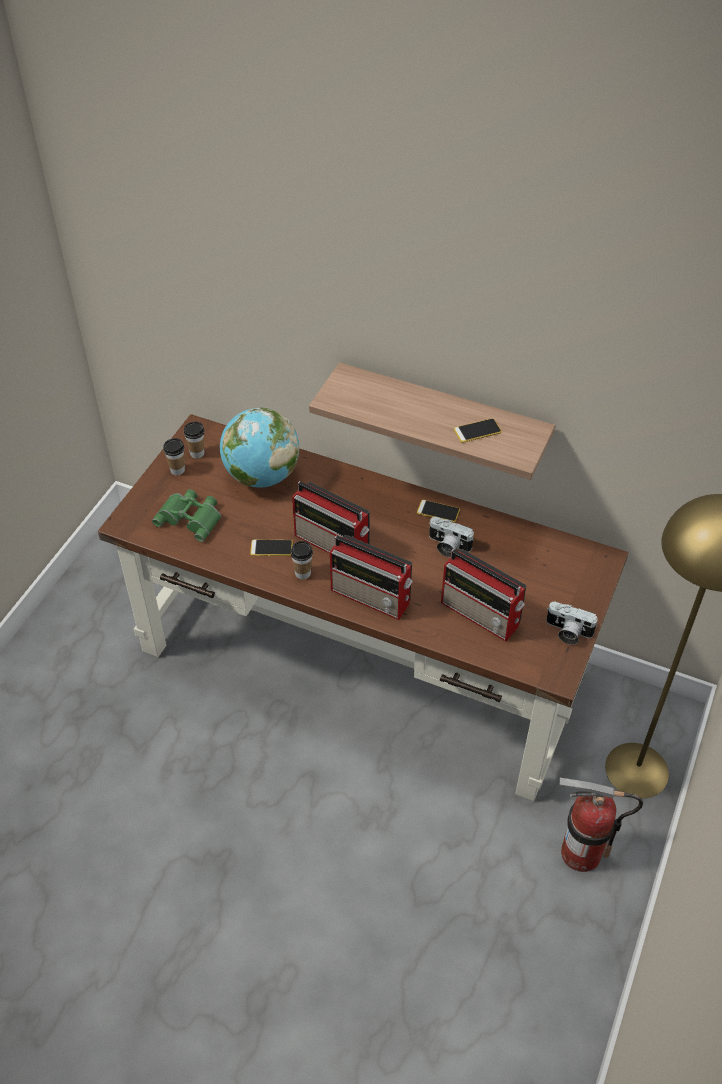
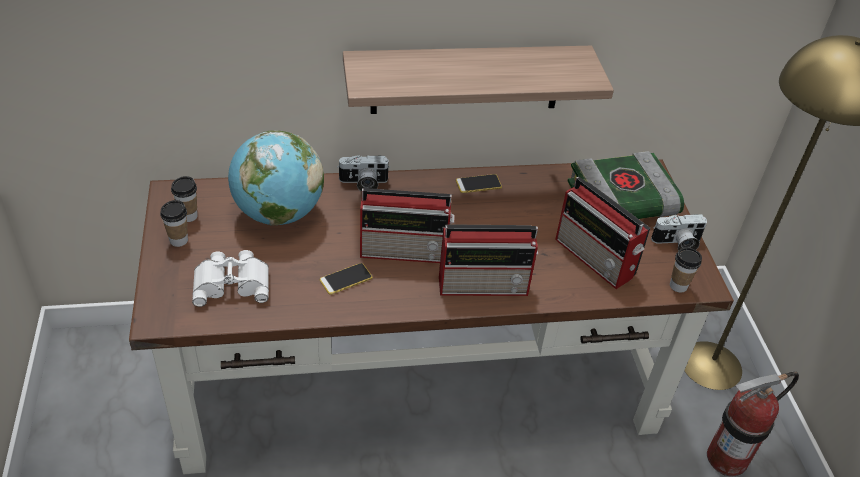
camera: 35 degrees left, 5 degrees down
green binoculars [152,489,221,542] -> white binoculars [192,250,269,307]
cup [290,541,313,580] -> cup moved to [670,247,702,293]
camera [429,517,474,557] -> camera moved to [337,155,390,192]
radio [441,549,527,641] -> radio turned 45 degrees clockwise [555,176,650,289]
phone [454,418,502,443] -> none
none -> book [568,151,684,219]

